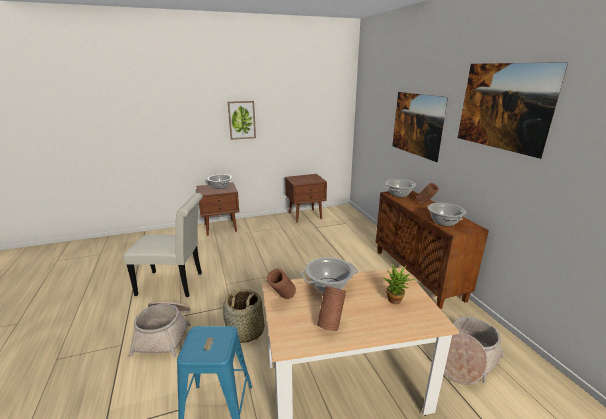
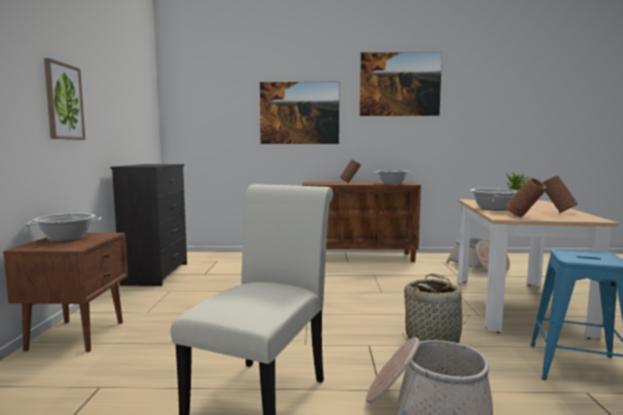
camera: 70 degrees left, 15 degrees down
brown nightstand [285,174,327,222] -> black dresser [110,164,187,286]
cooking pot [385,179,416,197] -> none

